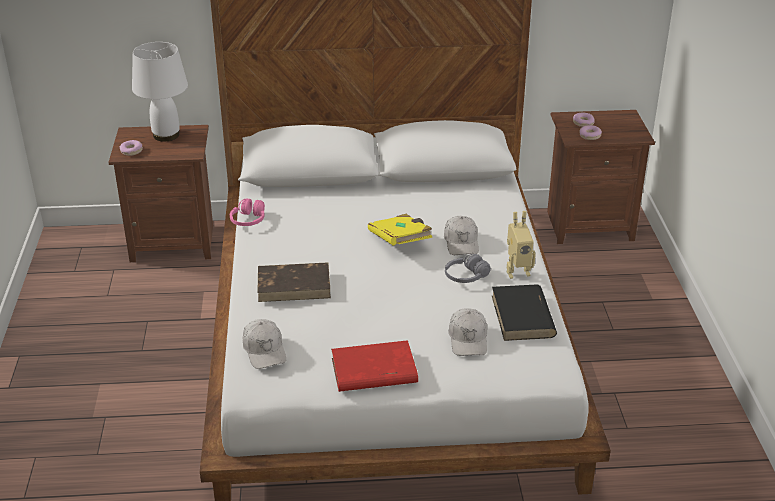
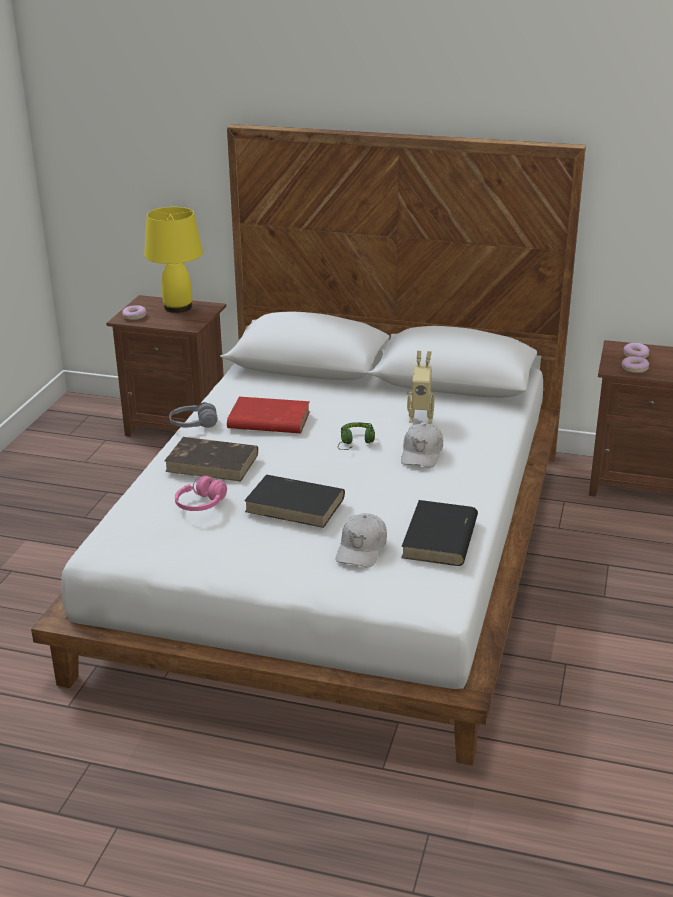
camera: 20 degrees right, 5 degrees down
white table lamp [132,42,188,142] -> yellow table lamp [144,207,203,313]
pink headphones [230,198,265,226] -> pink headphones moved to [175,476,227,511]
white cap [243,319,286,369] -> none
red book [331,340,418,392] -> red book moved to [227,397,310,433]
yellow book [368,214,432,246] -> green headphones [338,422,375,450]
grey headphones [445,254,491,283] -> grey headphones moved to [169,402,218,428]
toy robot [507,211,536,279] -> toy robot moved to [407,350,435,424]
none -> black book [244,475,345,528]

